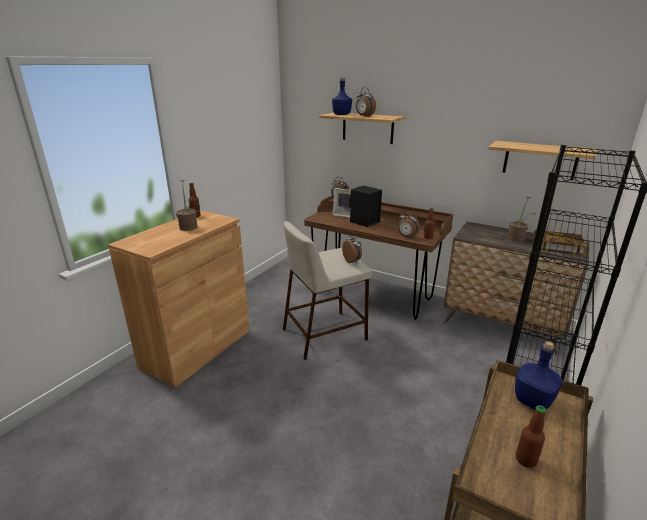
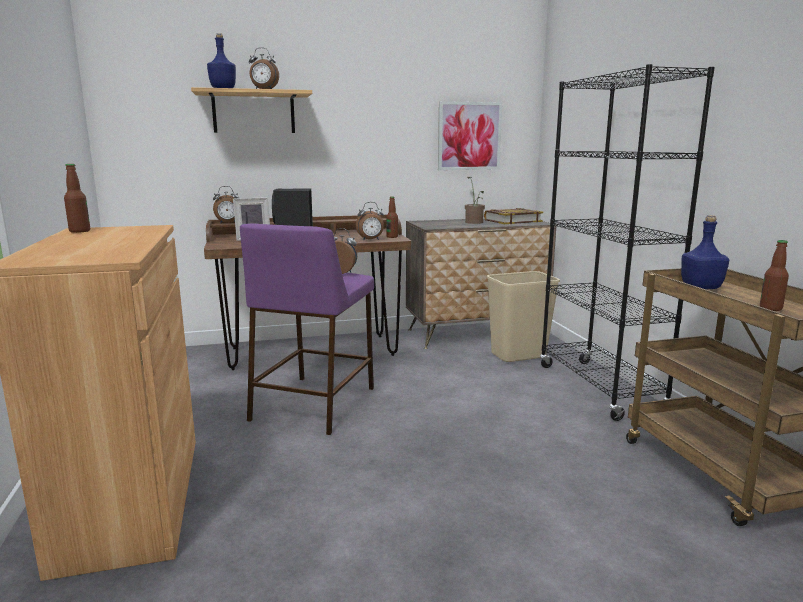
camera: 45 degrees left, 10 degrees down
potted plant [176,180,197,231] -> none
beige stool [283,221,372,360] -> purple stool [240,223,374,435]
shelf [488,141,596,180] -> picture [438,101,503,170]
none -> beige trash can [487,271,560,362]

